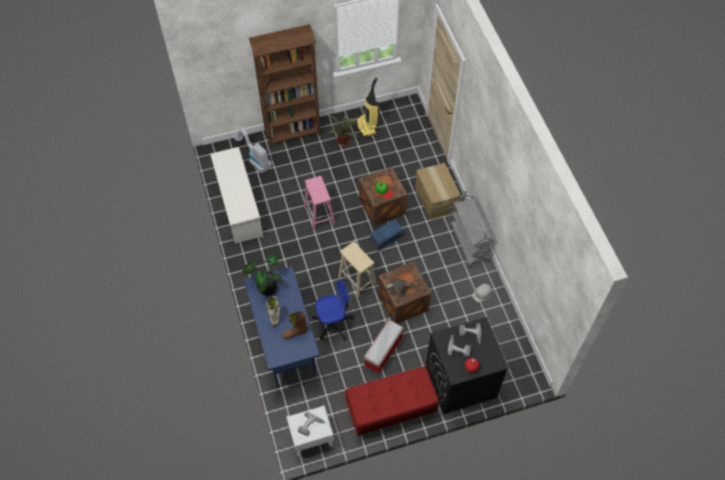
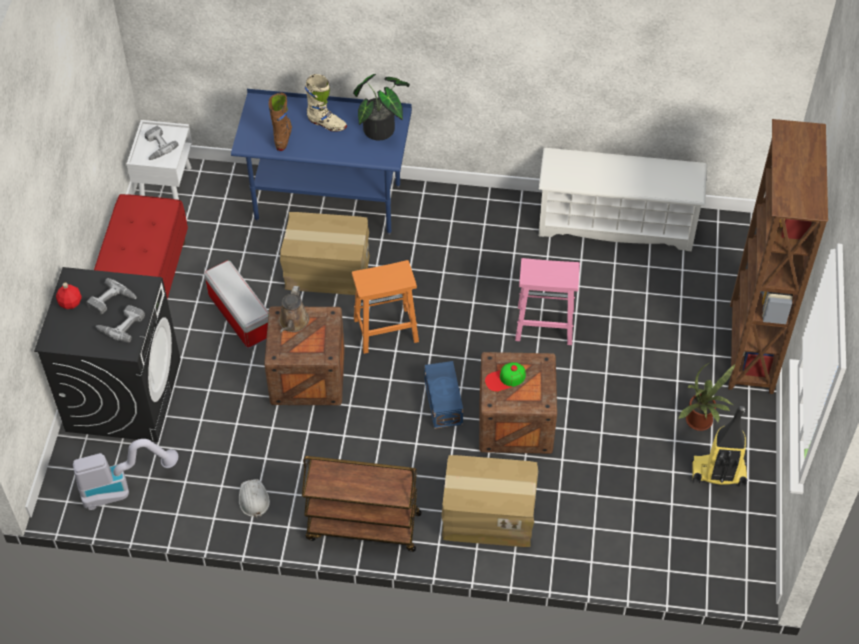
camera: 115 degrees right, 5 degrees down
vacuum cleaner [234,128,272,173] -> vacuum cleaner moved to [73,439,178,510]
office chair [312,279,354,341] -> cardboard box [280,212,370,295]
beige stool [338,242,377,298] -> orange stool [352,260,419,354]
grey cart [450,191,494,267] -> brown cart [302,456,421,552]

